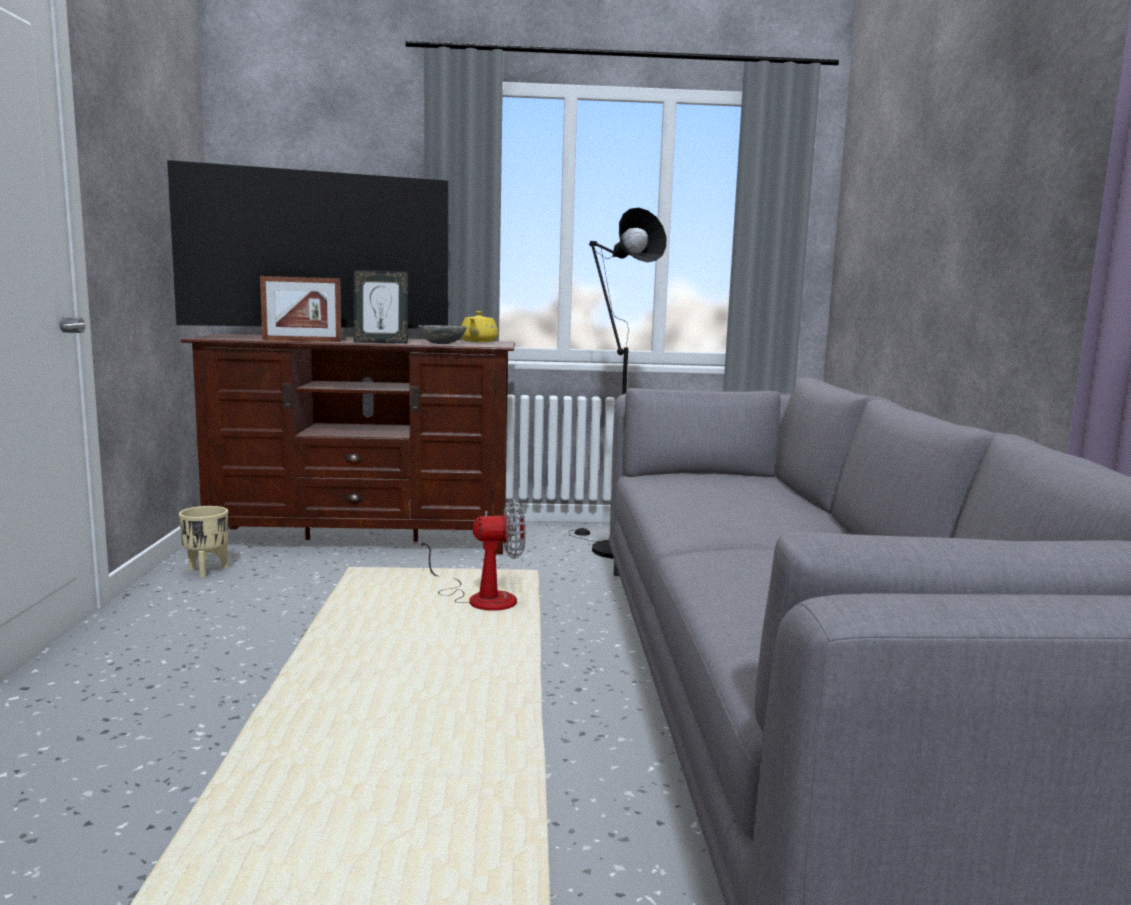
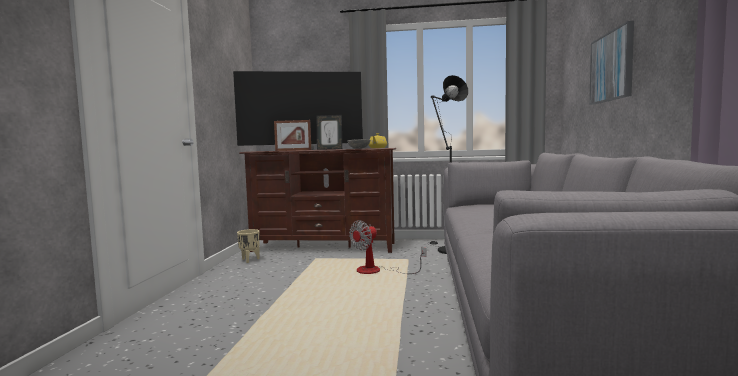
camera: 10 degrees right, 5 degrees down
fan [421,499,526,611] -> fan turned 135 degrees clockwise [349,220,426,274]
none -> picture [589,21,634,105]

